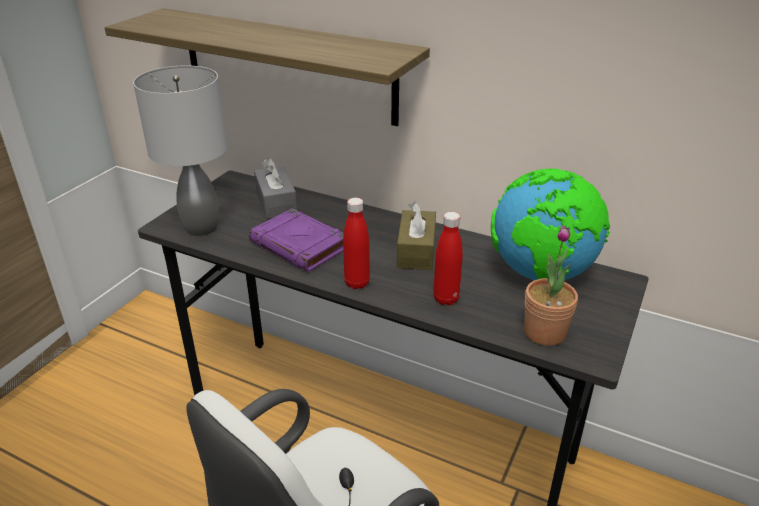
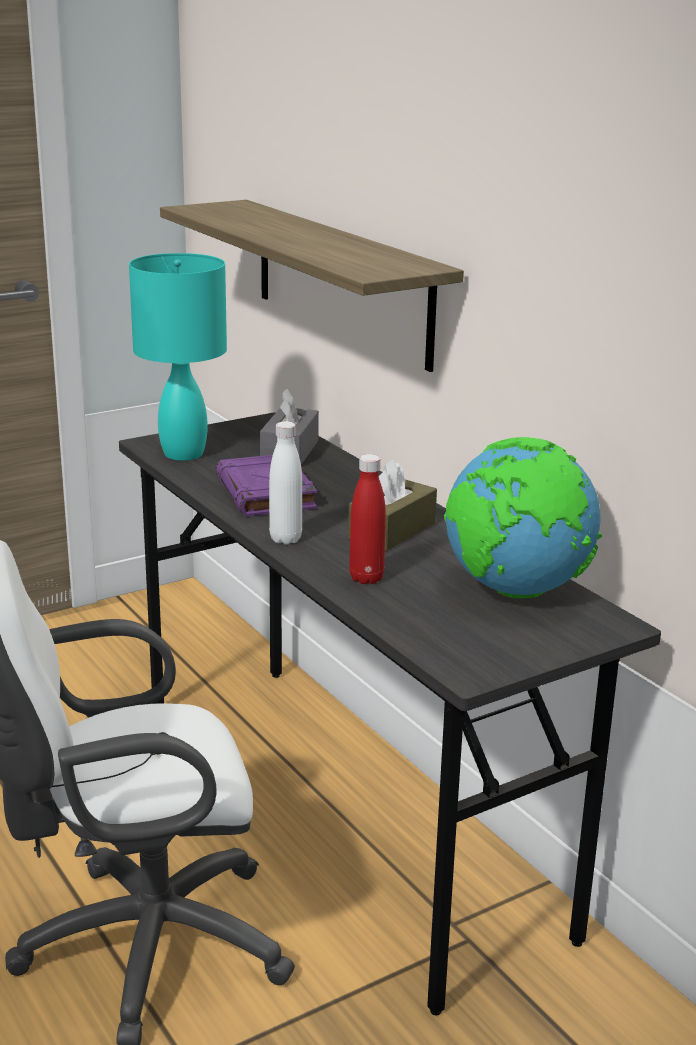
camera: 30 degrees right, 10 degrees down
grey table lamp [133,65,227,236] -> turquoise table lamp [129,253,227,461]
red bottle [343,198,370,289] -> white bottle [269,421,302,545]
potted plant [524,225,578,346] -> none

